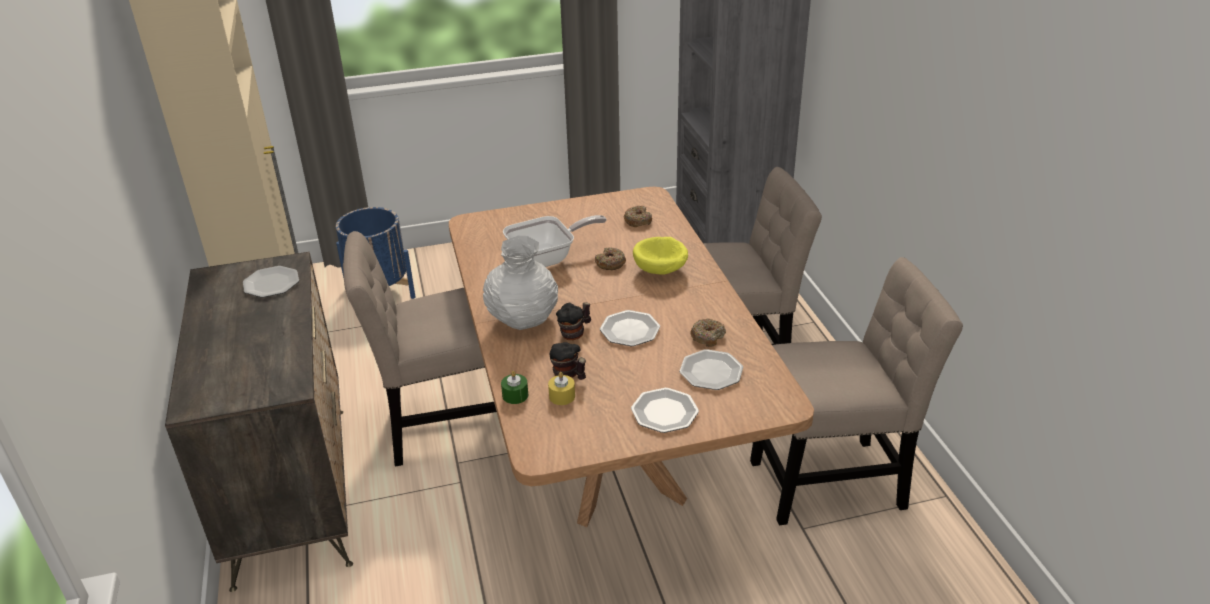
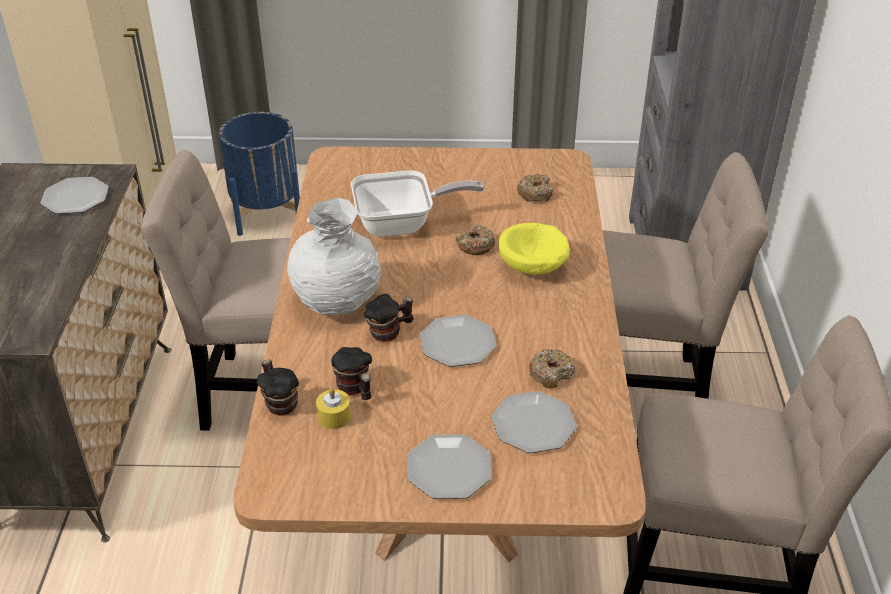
camera: 15 degrees right, 5 degrees up
green candle [501,371,528,404] -> mug [257,360,299,416]

